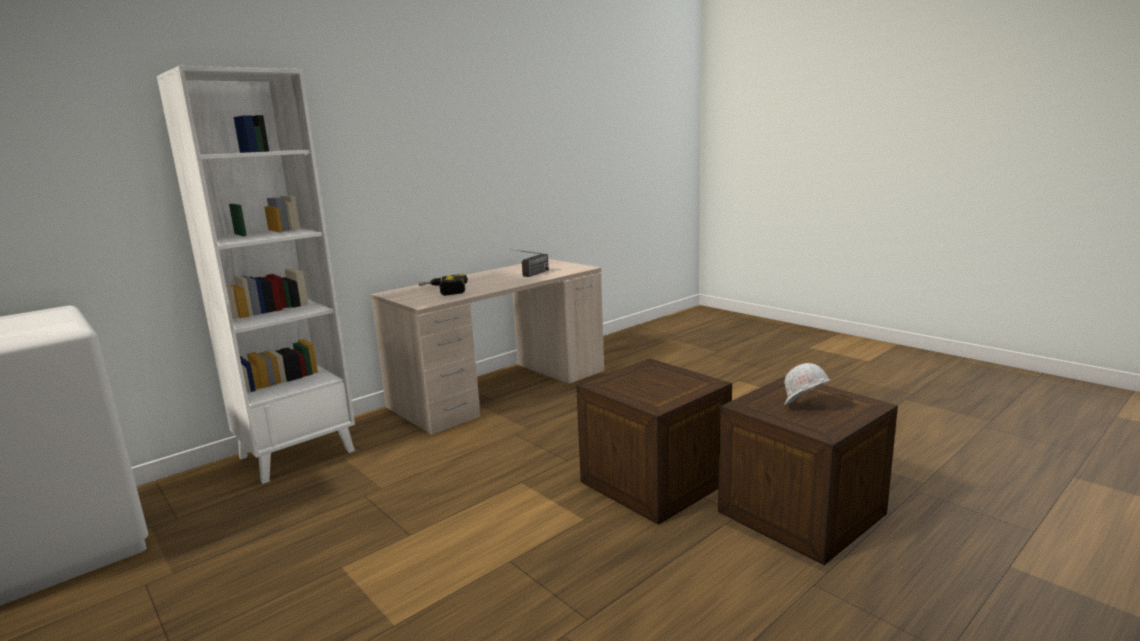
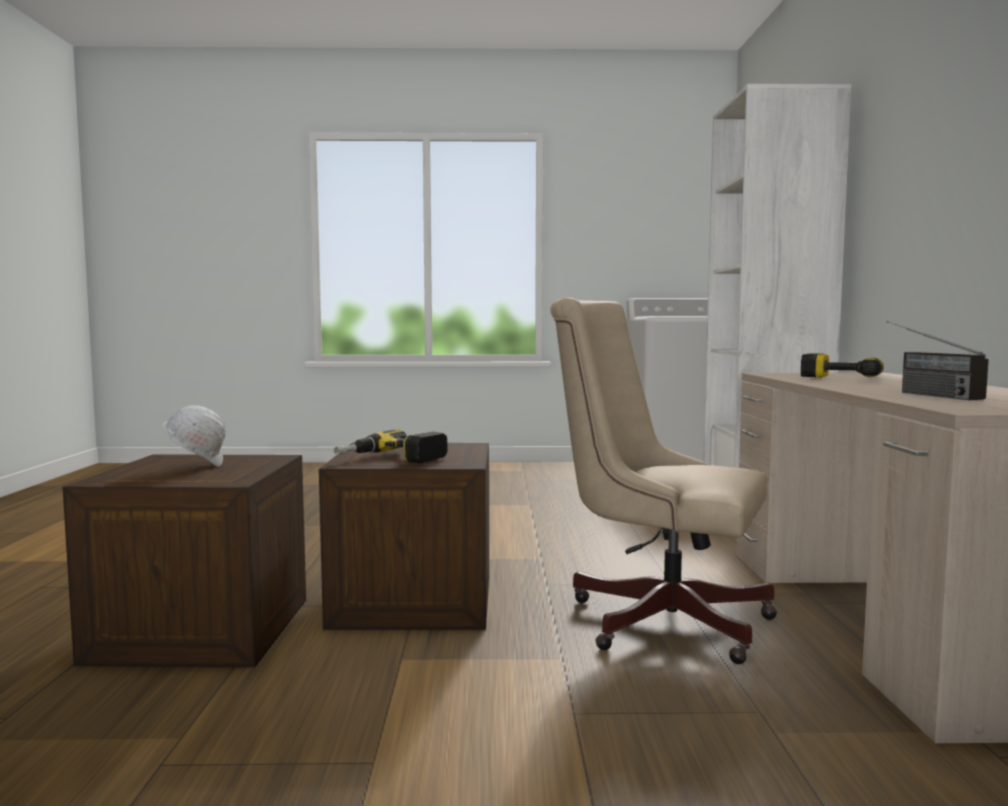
camera: 130 degrees right, 10 degrees down
none -> power drill [334,429,448,463]
none -> beige office chair [550,298,777,664]

